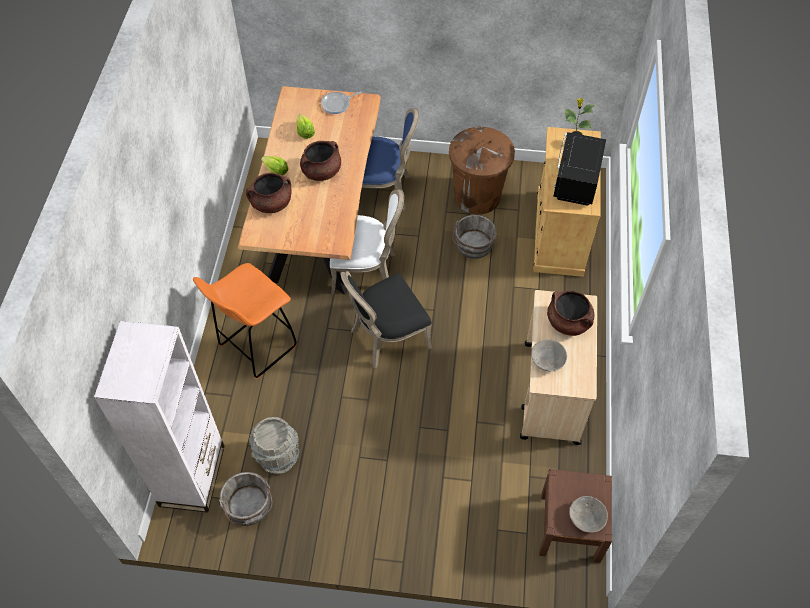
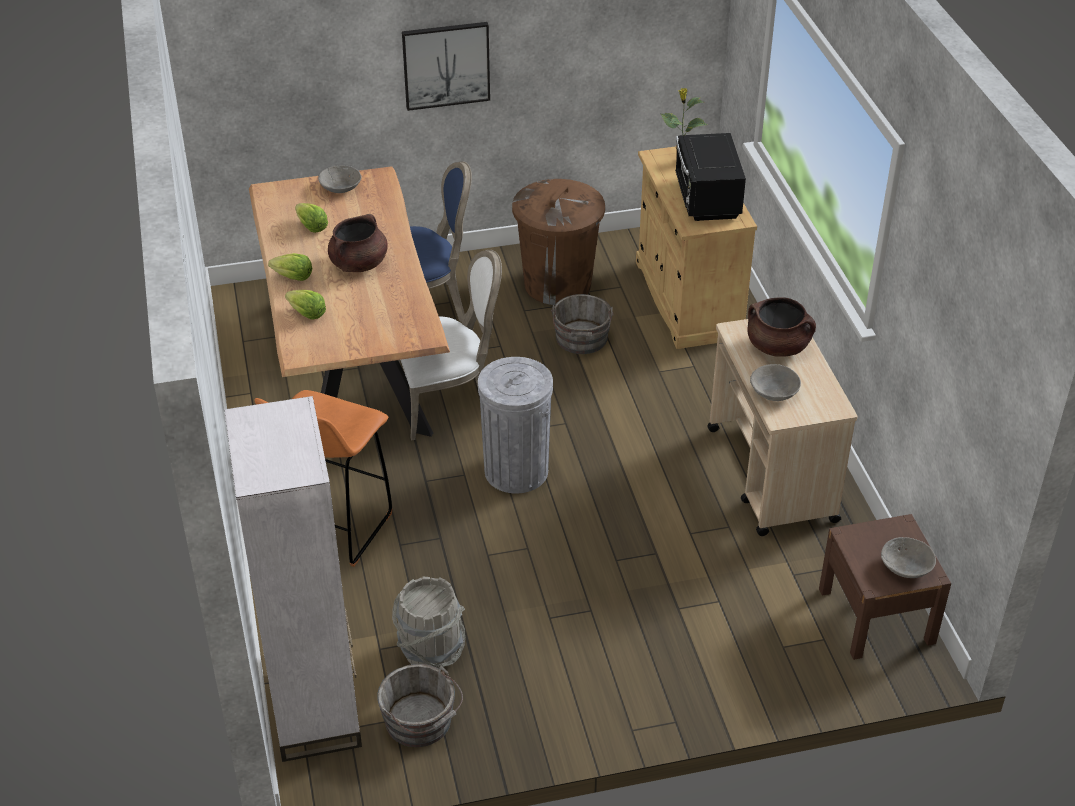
camera: 20 degrees left, 15 degrees down
brown cooking pot [246,172,291,213] -> lettuce [285,290,326,320]
frying pan [321,91,362,114] -> grey bowl [318,165,362,193]
black chair [341,271,432,369] -> grey trash can [478,357,553,493]
none -> picture [402,22,490,111]

